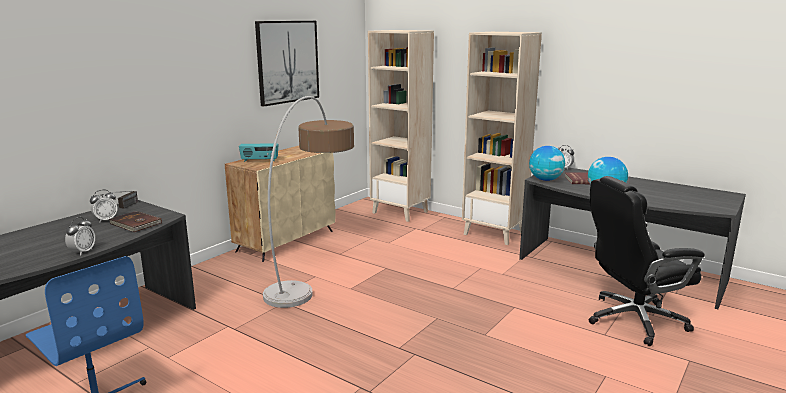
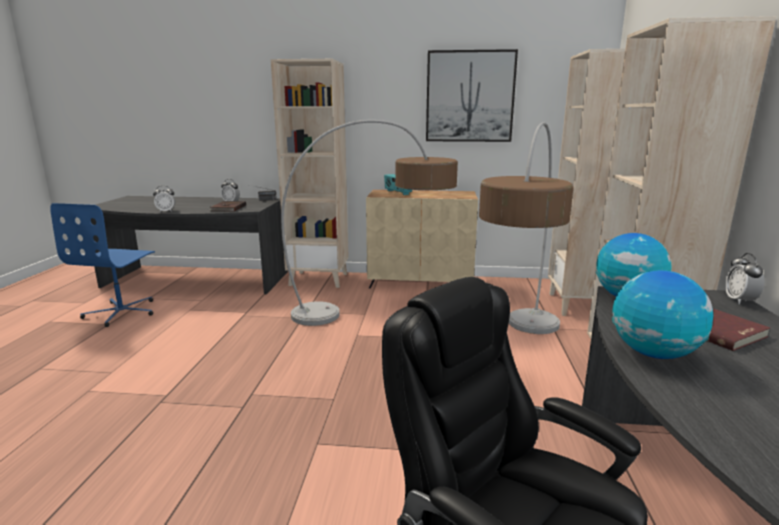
camera: 60 degrees right, 0 degrees up
none -> beige bookcase [271,59,349,288]
none -> floor lamp [479,122,574,334]

